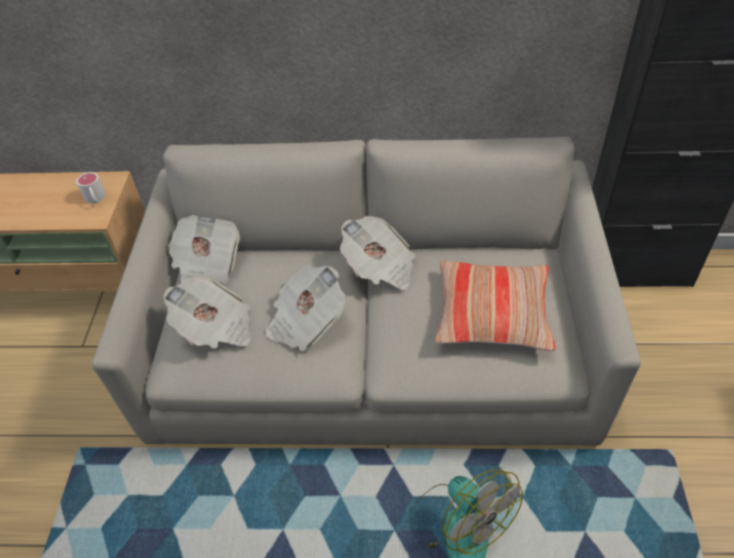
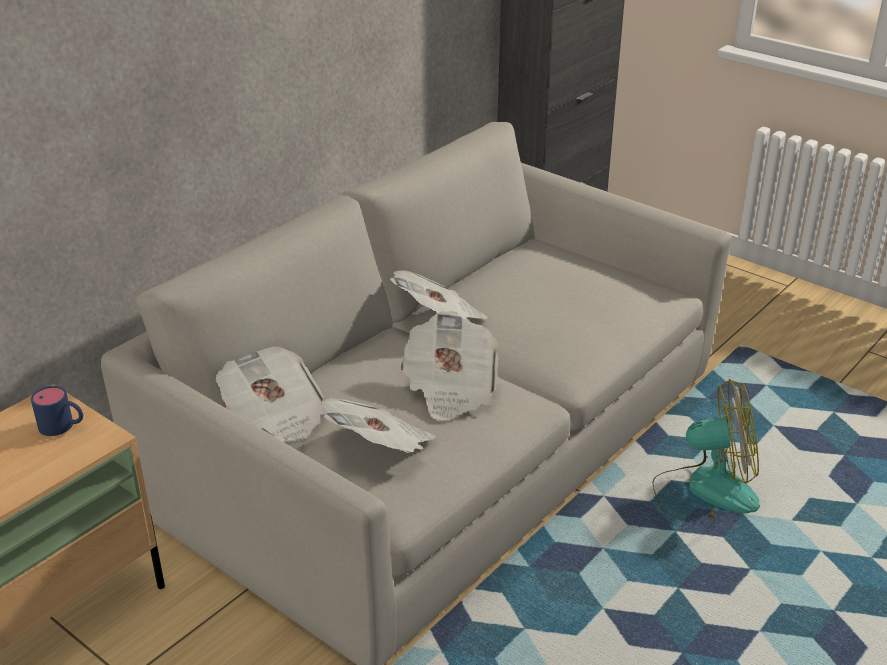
camera: 55 degrees left, 15 degrees down
white mug [76,172,106,204] -> blue mug [31,386,83,436]
pillow [434,260,556,351] -> none

